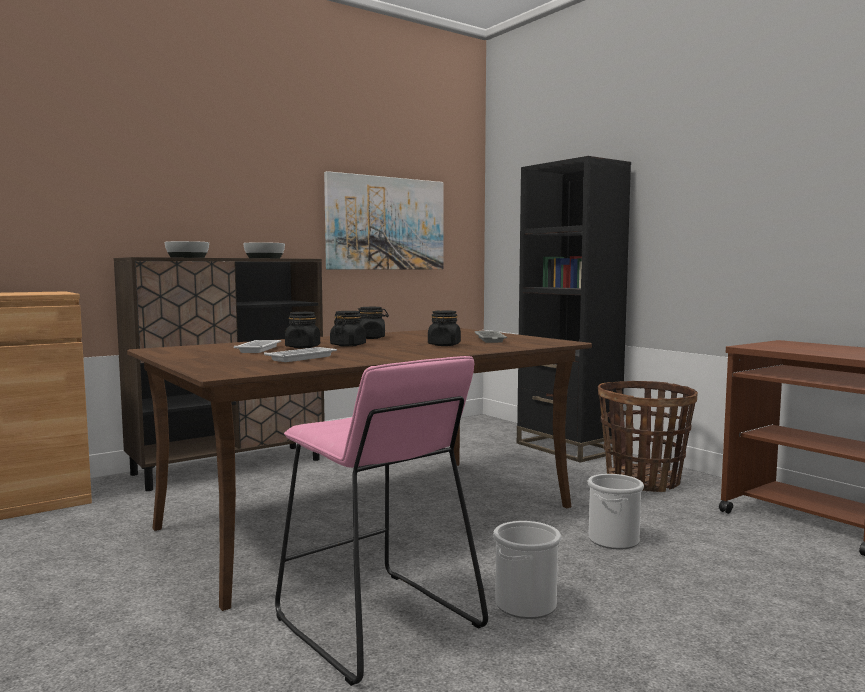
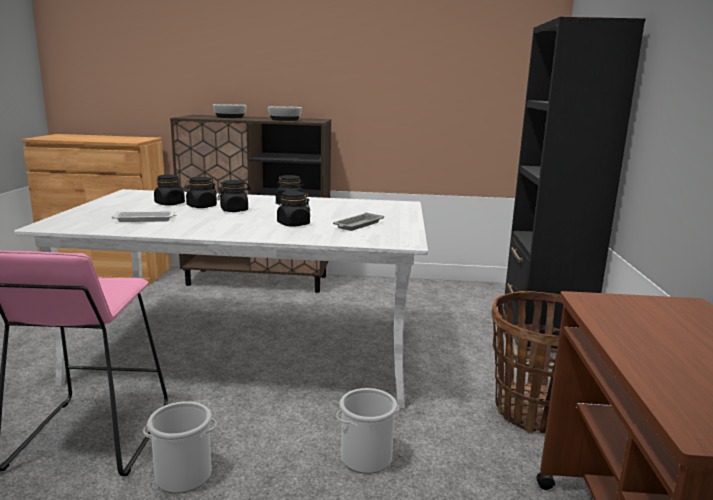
camera: 40 degrees right, 10 degrees up
brown dining table [127,328,592,611] -> white dining table [14,189,428,409]
white tray [234,340,281,353] -> black jar [154,174,185,206]
picture [324,171,444,270] -> none

